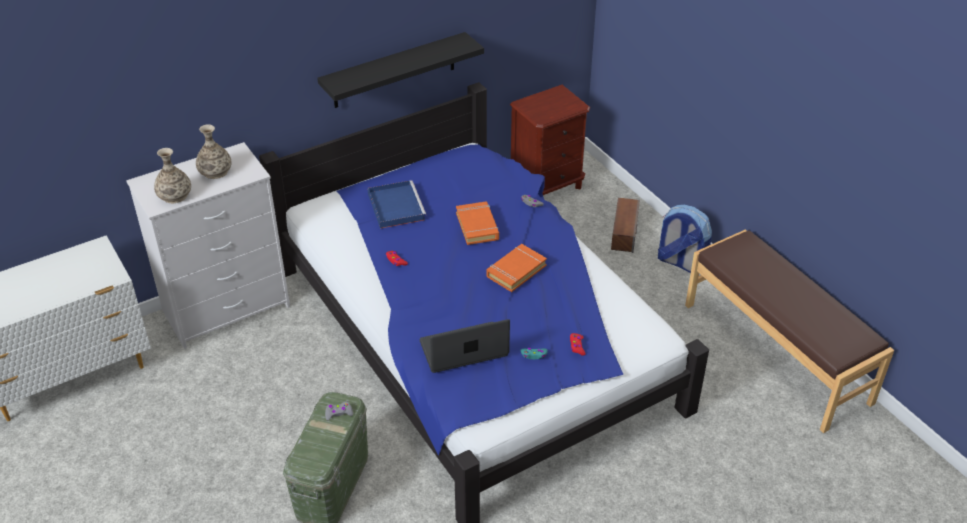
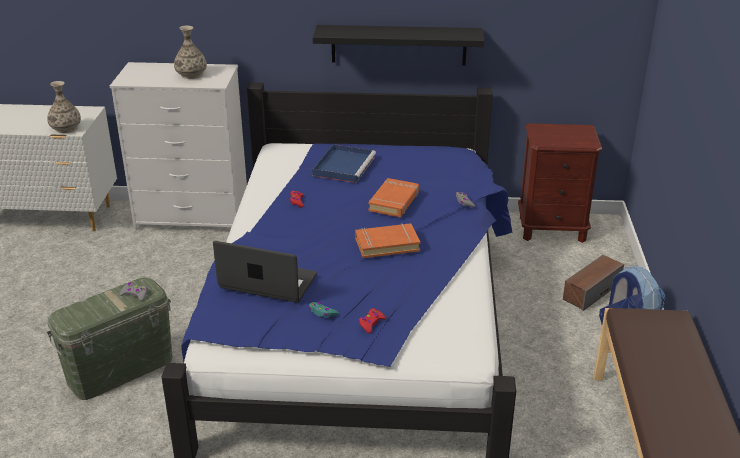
camera: 35 degrees right, 10 degrees down
vase [154,148,191,203] -> vase moved to [47,81,81,133]

